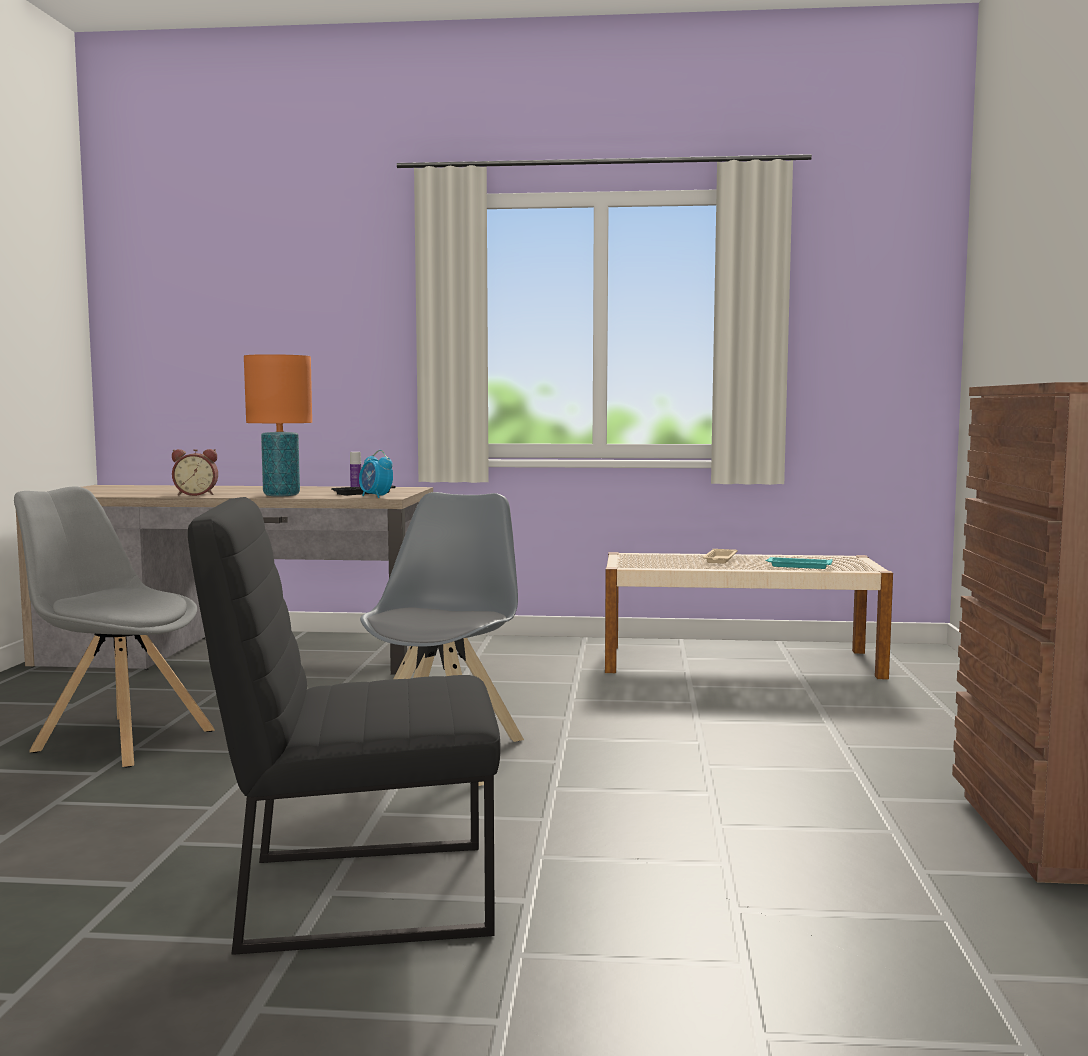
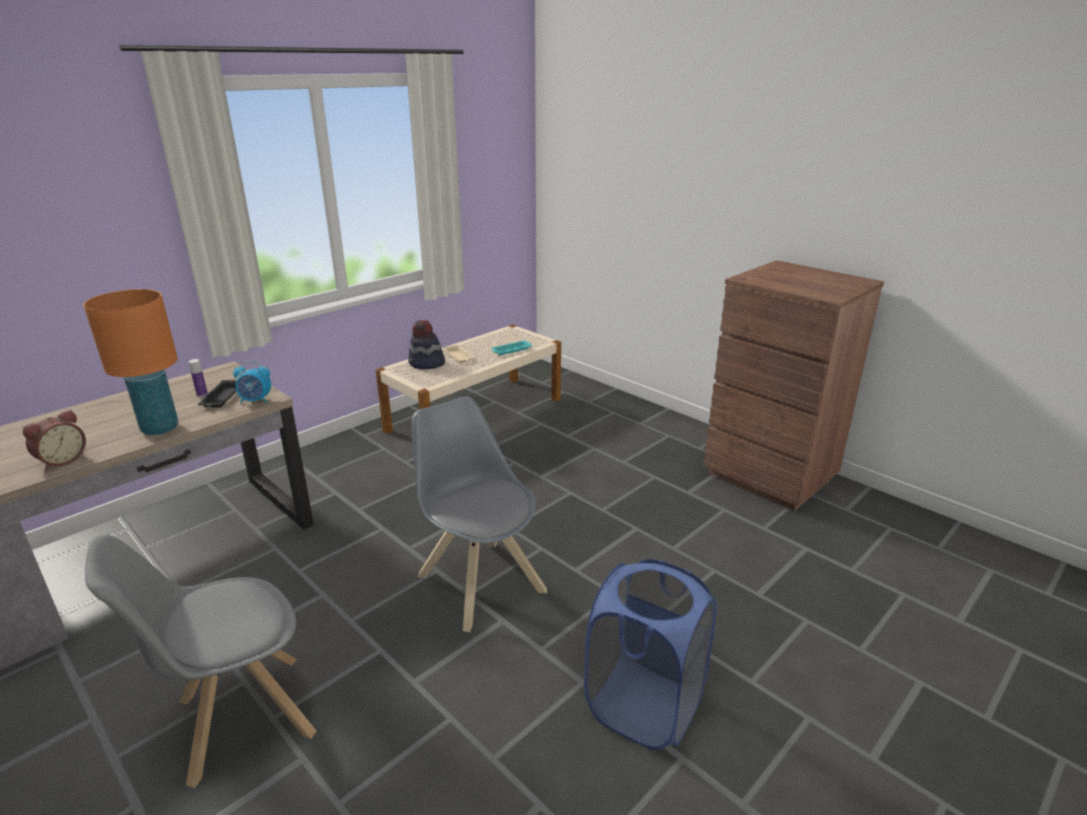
camera: 50 degrees left, 20 degrees up
black chair [188,497,501,955] -> blue laundry basket [584,559,717,750]
none -> hat [408,320,445,369]

